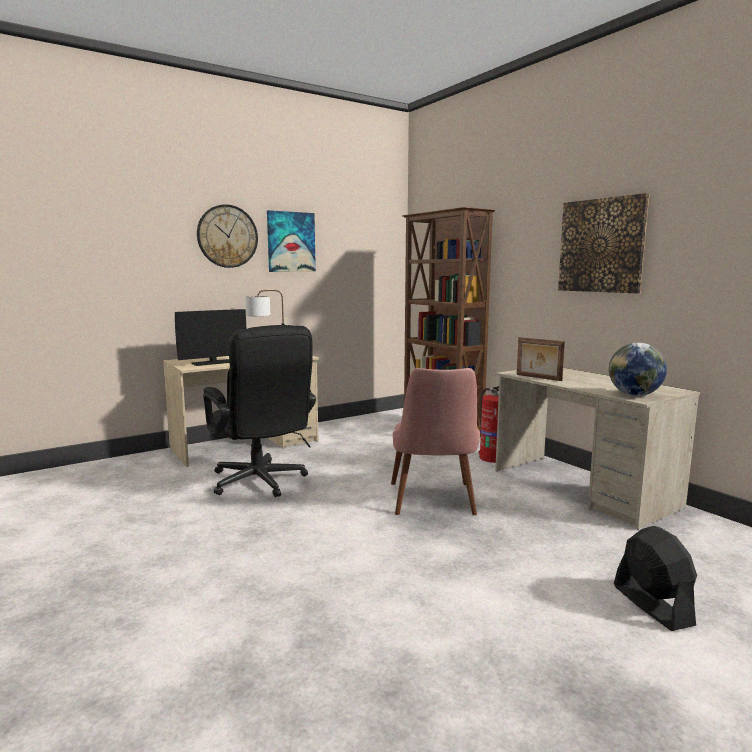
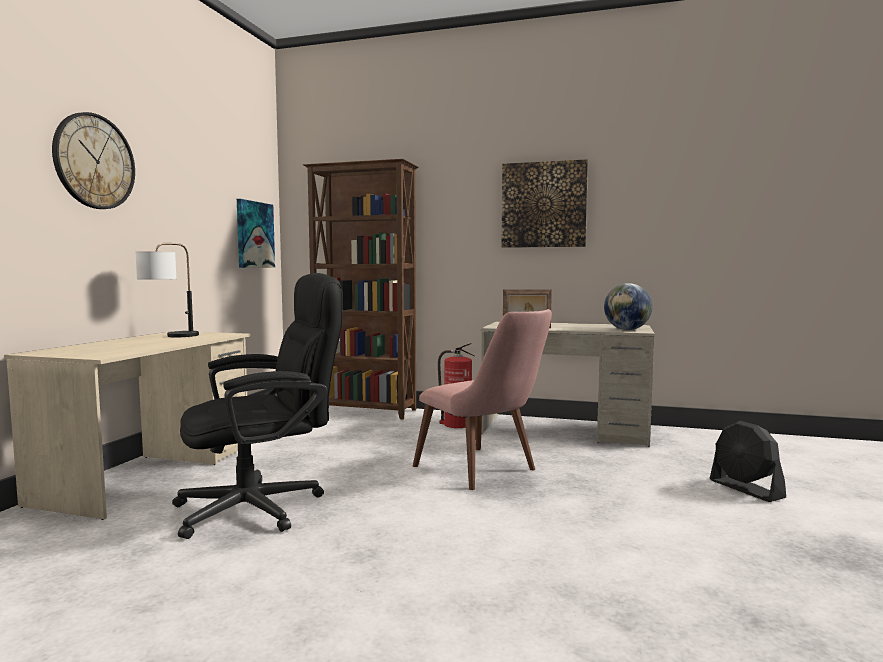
camera: 40 degrees left, 5 degrees down
monitor [175,309,246,366] -> none
black office chair [203,325,316,497] -> black office chair turned 45 degrees counterclockwise [172,273,343,539]
picture [267,210,316,272] -> picture moved to [237,199,275,268]
black fan [614,526,697,631] -> black fan turned 150 degrees counterclockwise [710,421,786,502]

